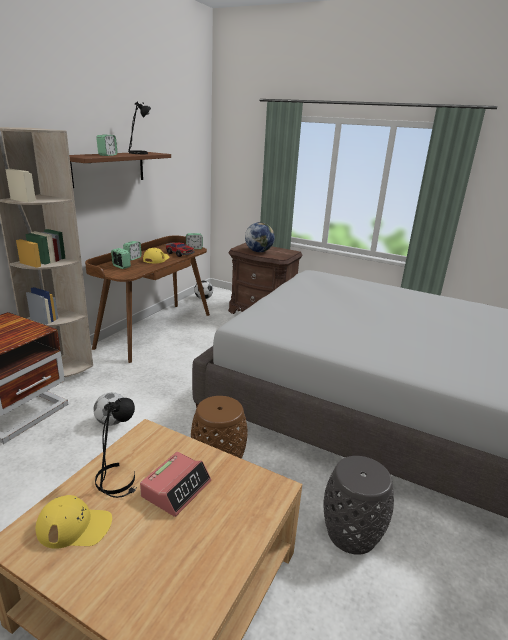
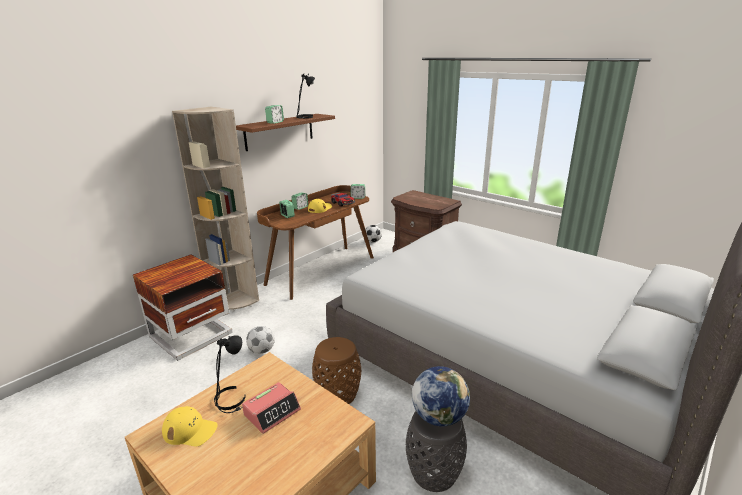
camera: 15 degrees right, 0 degrees up
globe [245,222,275,252] -> globe moved to [412,366,470,426]

